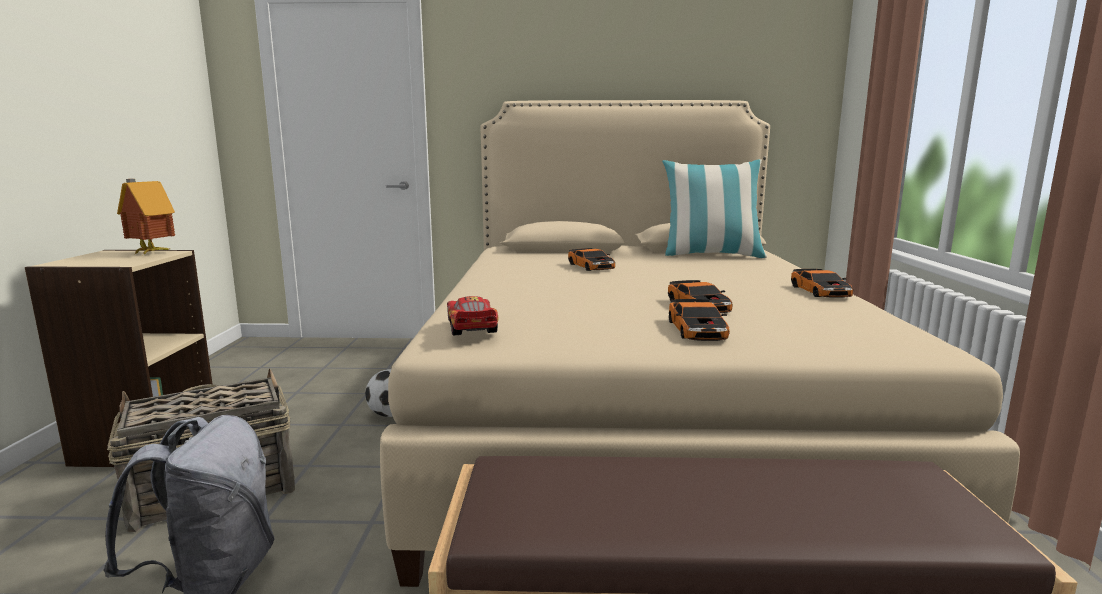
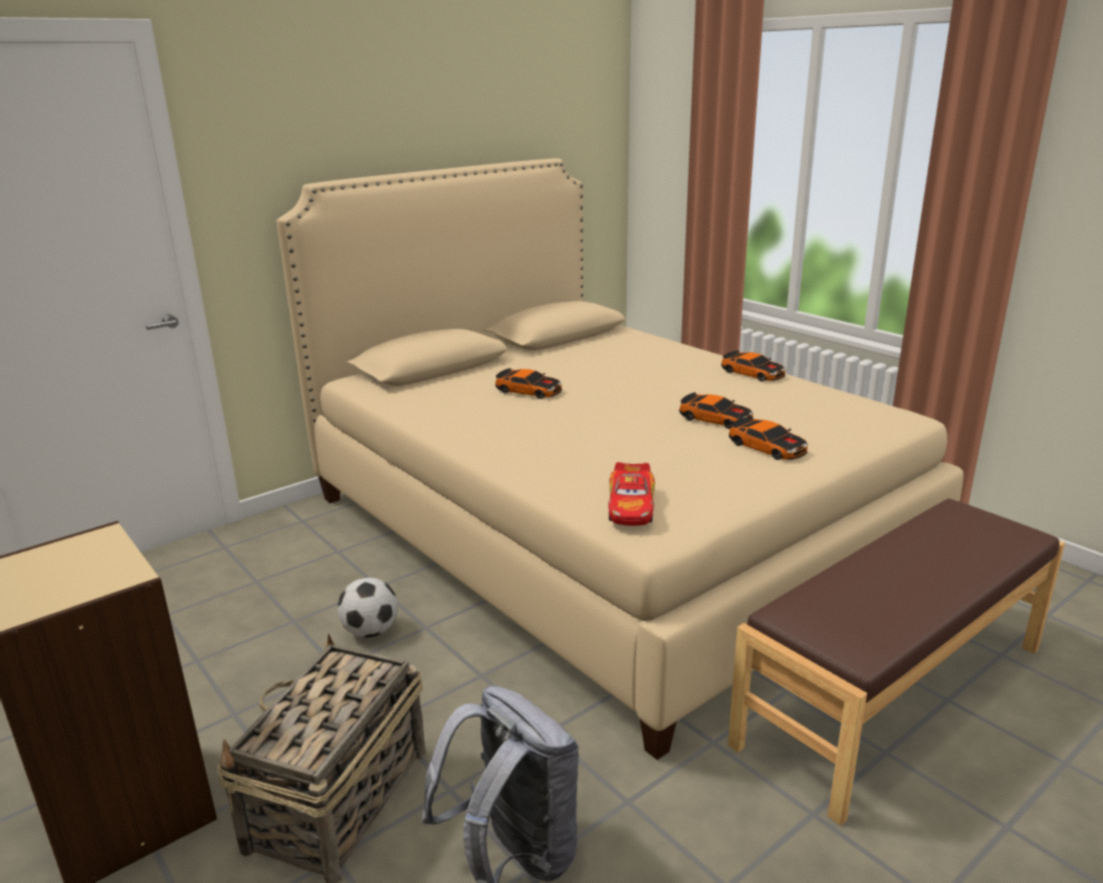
camera: 40 degrees left, 10 degrees up
toy house [117,179,175,255] -> none
toy car [447,296,499,336] -> toy car turned 120 degrees counterclockwise [608,462,655,526]
pillow [662,159,767,258] -> none

